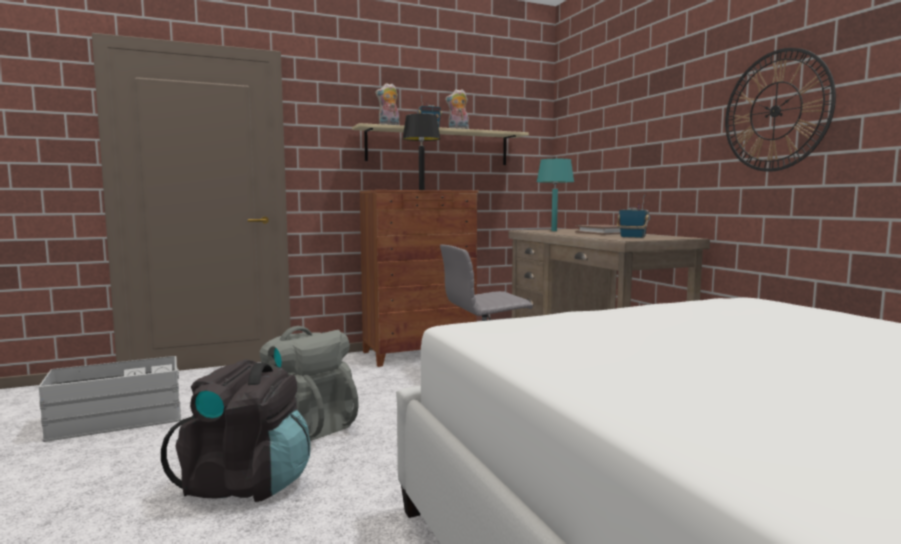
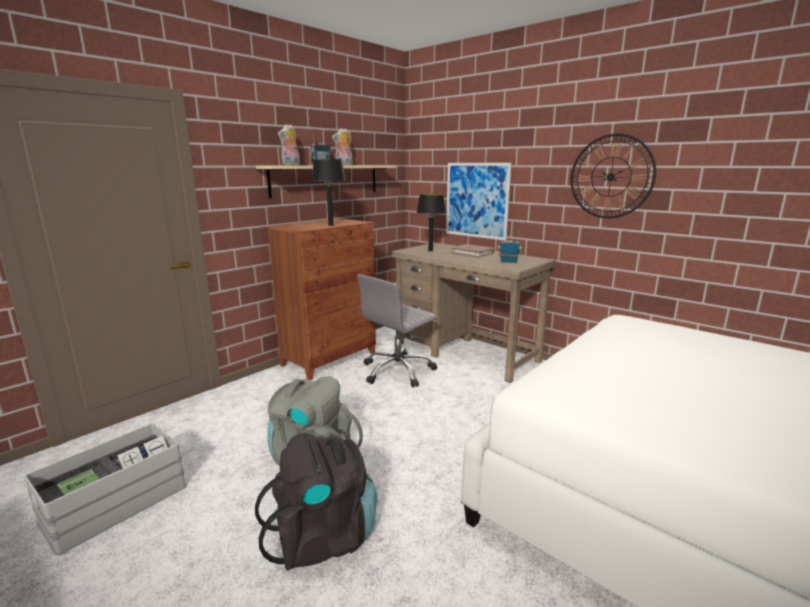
camera: 25 degrees left, 10 degrees up
turquoise table lamp [537,159,574,231] -> black table lamp [417,194,446,251]
none -> picture [446,163,512,241]

